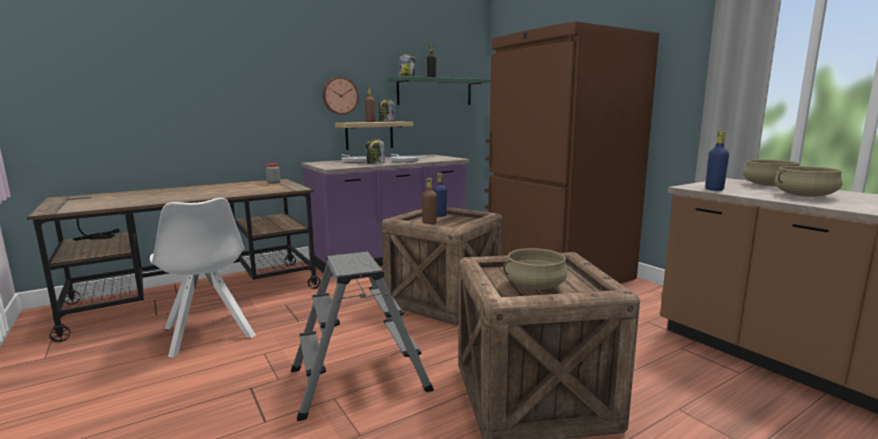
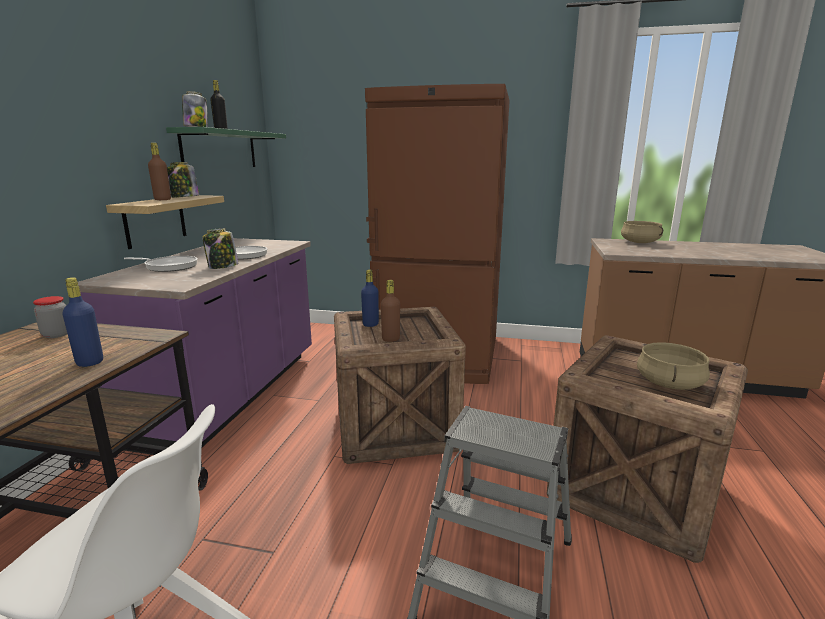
camera: 45 degrees left, 5 degrees up
wall clock [322,77,359,115] -> none
blue bottle [705,131,729,191] -> blue bottle moved to [62,277,103,367]
beige cooking pot [775,166,842,197] -> none

